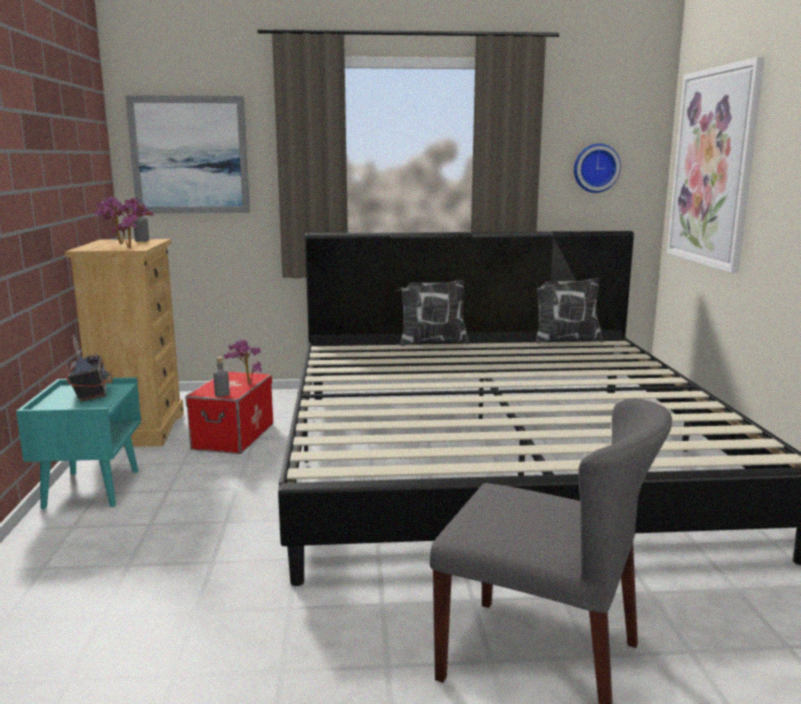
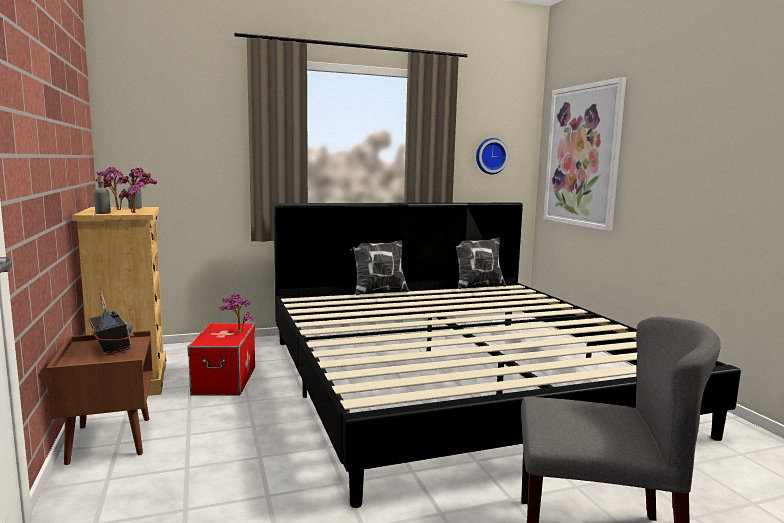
camera: 15 degrees left, 5 degrees down
turquoise nightstand [16,377,141,509] -> brown nightstand [46,331,153,465]
picture [125,95,250,214] -> none
grey bottle [213,357,230,397] -> grey bottle moved to [94,176,111,214]

